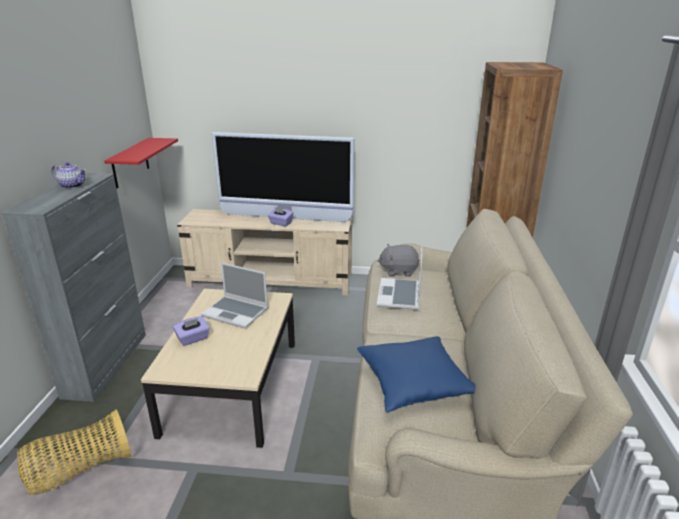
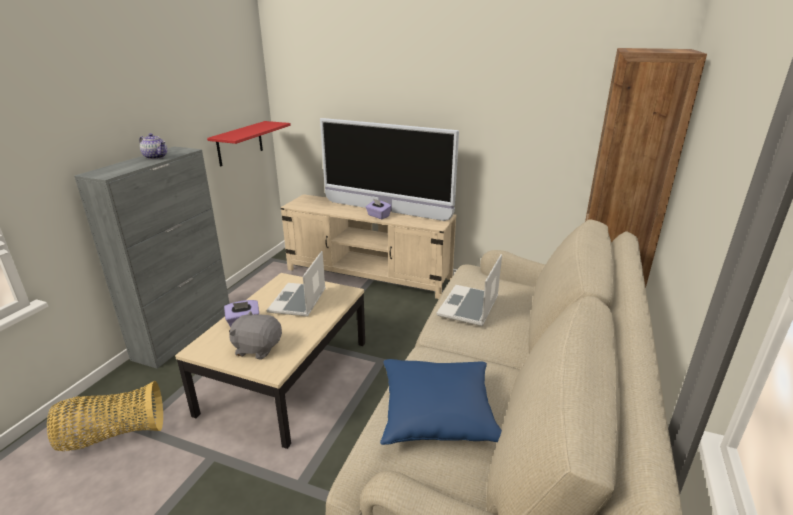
camera: 15 degrees right, 0 degrees up
laptop [201,262,268,328] -> laptop turned 60 degrees clockwise [267,251,326,317]
grey plush toy [377,244,419,277] -> grey plush toy moved to [229,311,282,360]

